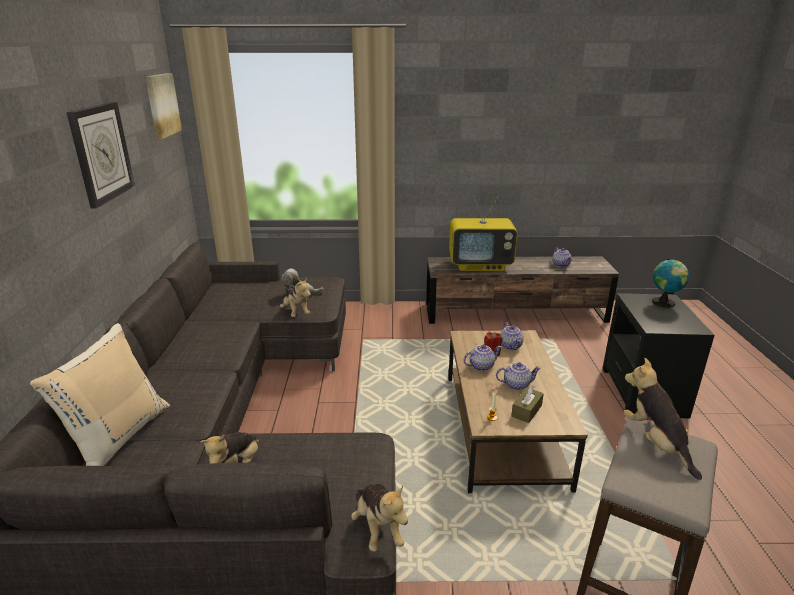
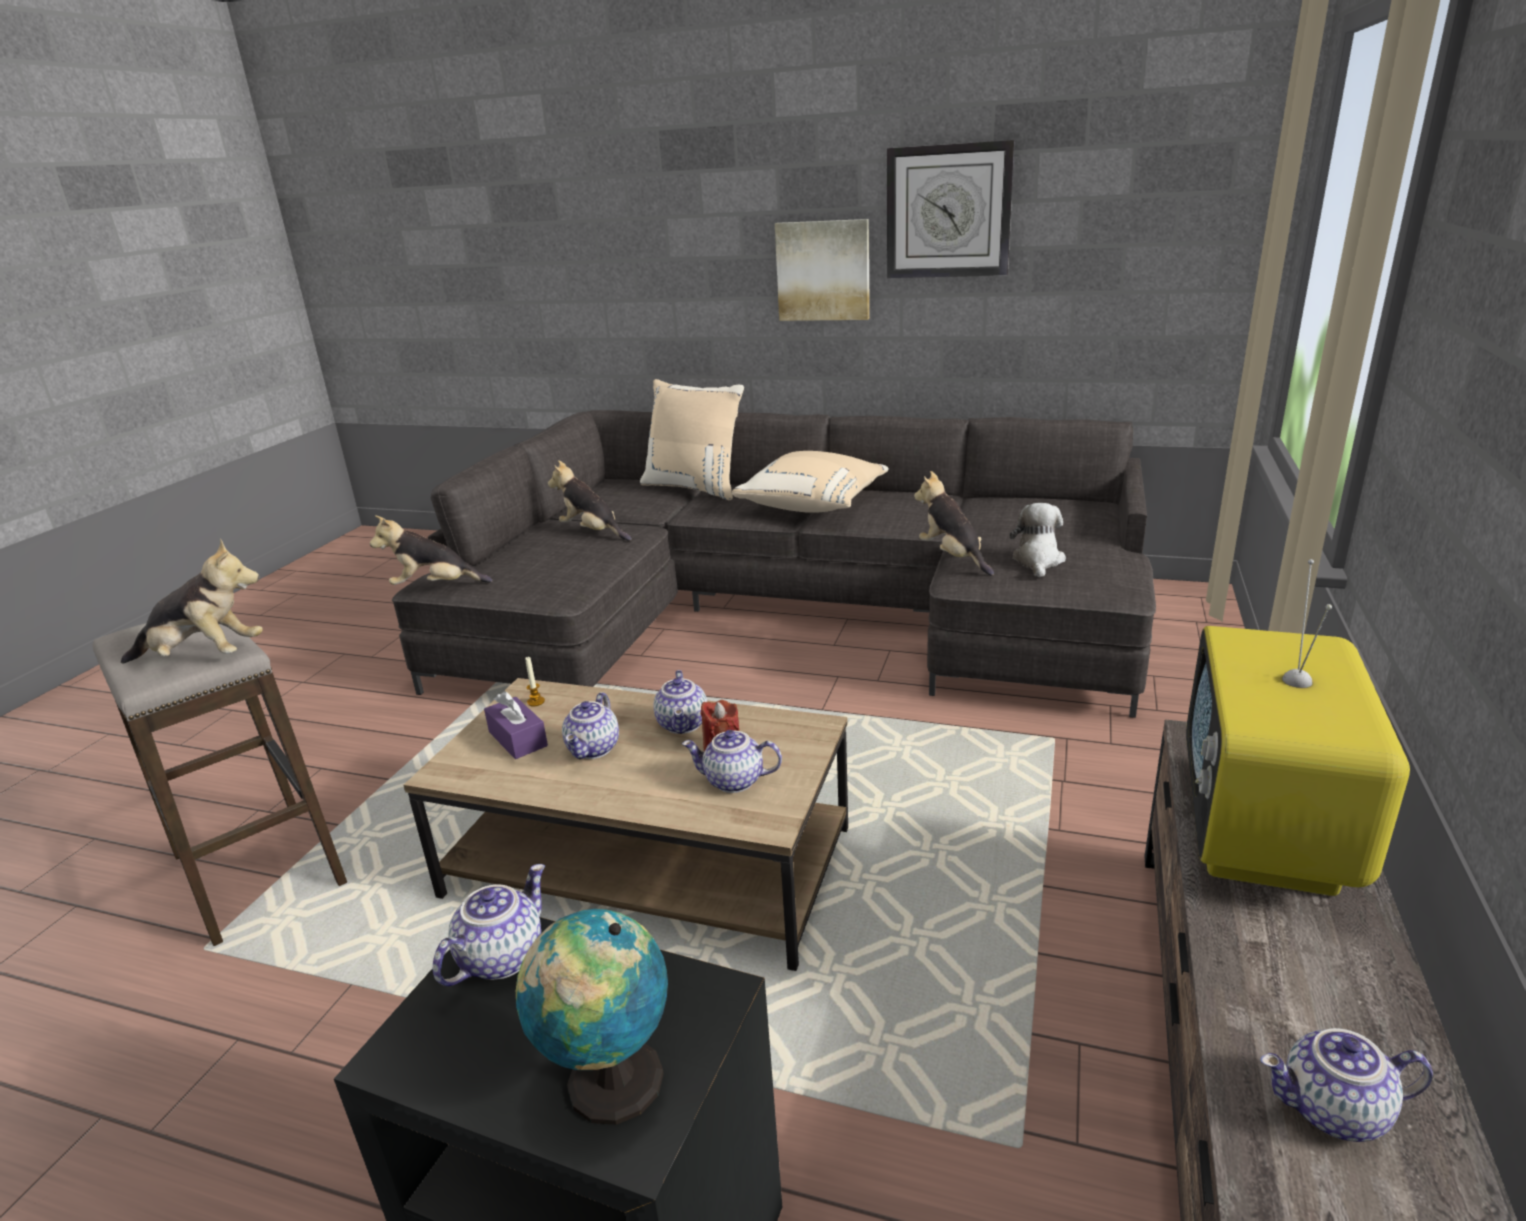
camera: 110 degrees right, 0 degrees up
picture [145,73,182,139] -> picture moved to [775,219,870,321]
plush toy [280,277,311,317] -> plush toy turned 75 degrees clockwise [914,471,994,576]
brown tissue box [511,386,544,423] -> purple tissue box [484,691,548,759]
none -> teapot [433,864,545,986]
none -> beige pillow [732,451,889,513]

